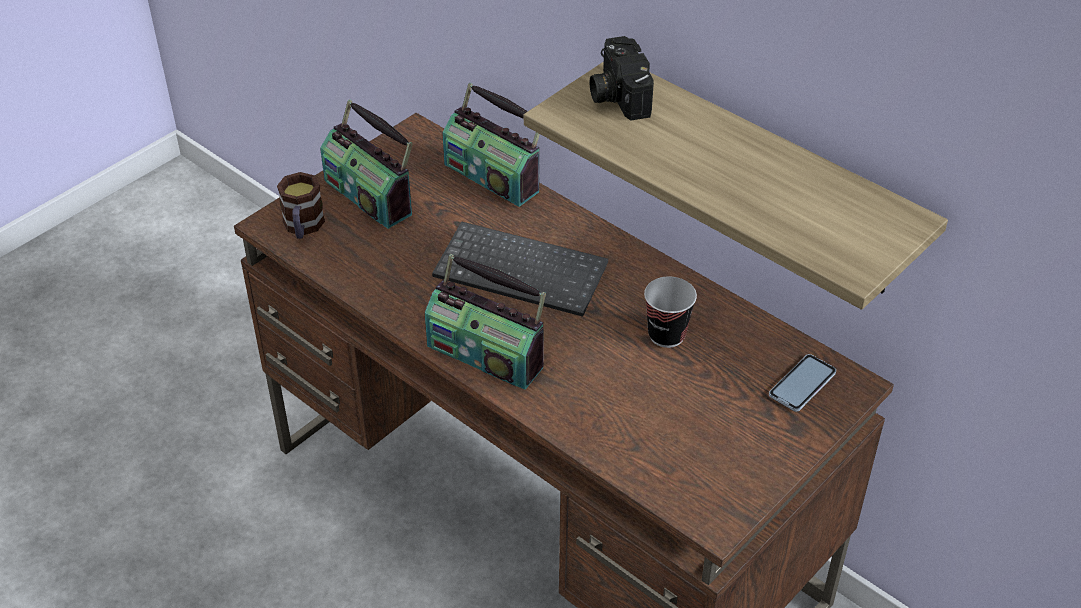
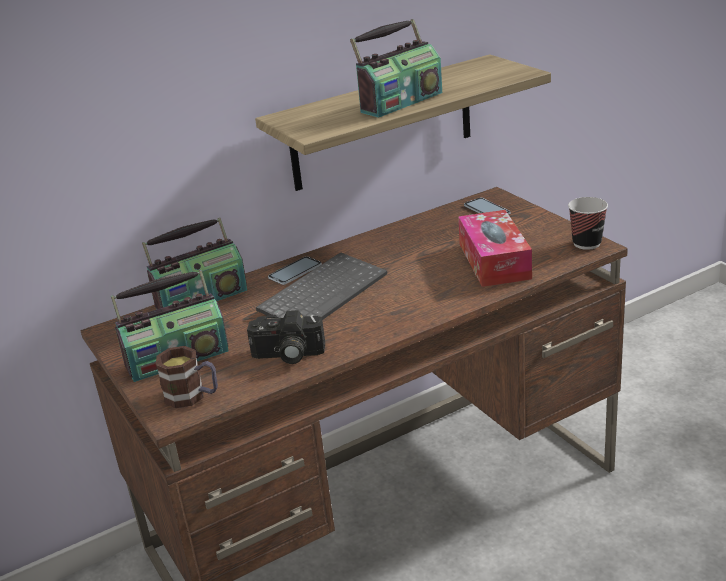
camera: 70 degrees left, 15 degrees down
radio [425,254,546,390] -> radio moved to [350,19,442,118]
camera [590,36,654,121] -> camera moved to [247,310,325,364]
cup [644,276,697,348] -> cup moved to [568,197,608,250]
none -> phone [268,256,322,285]
none -> tissue box [458,210,532,287]

